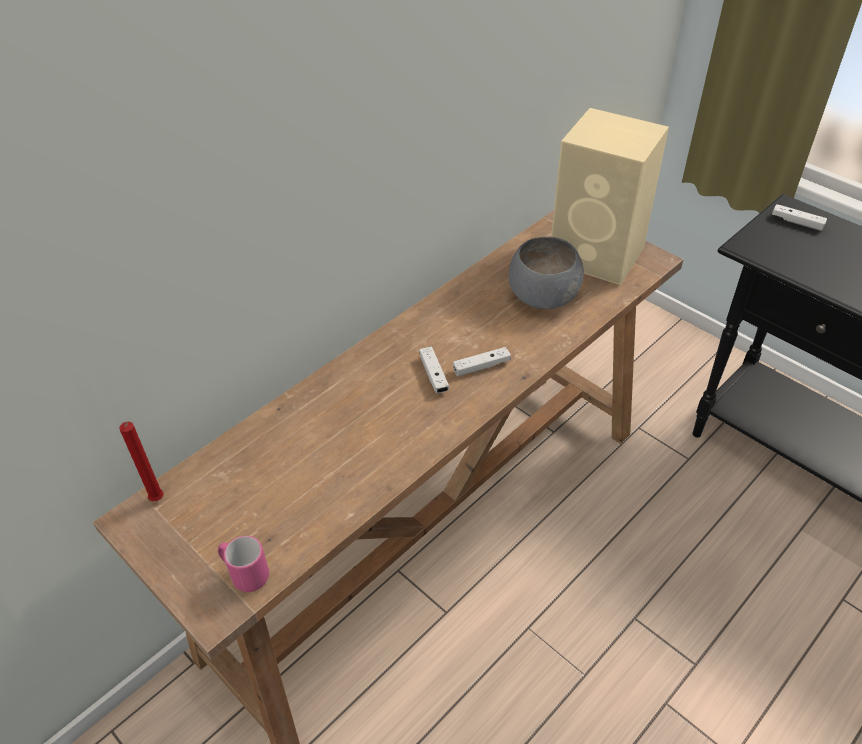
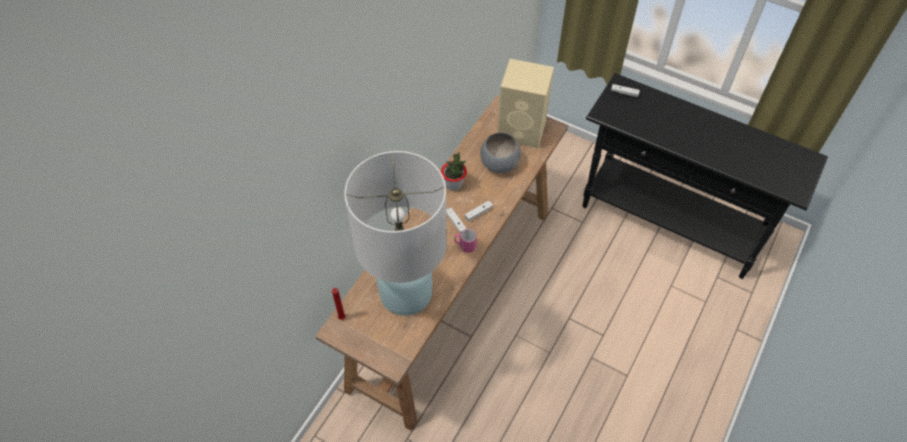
camera: 15 degrees left, 10 degrees up
pink mug [218,536,269,592] -> pink mug moved to [454,229,477,253]
none -> white table lamp [344,151,447,316]
none -> potted plant [441,152,467,191]

